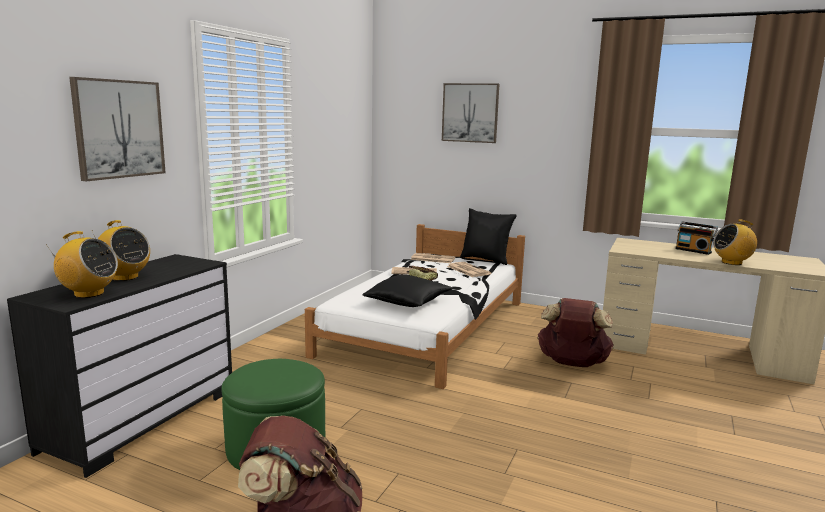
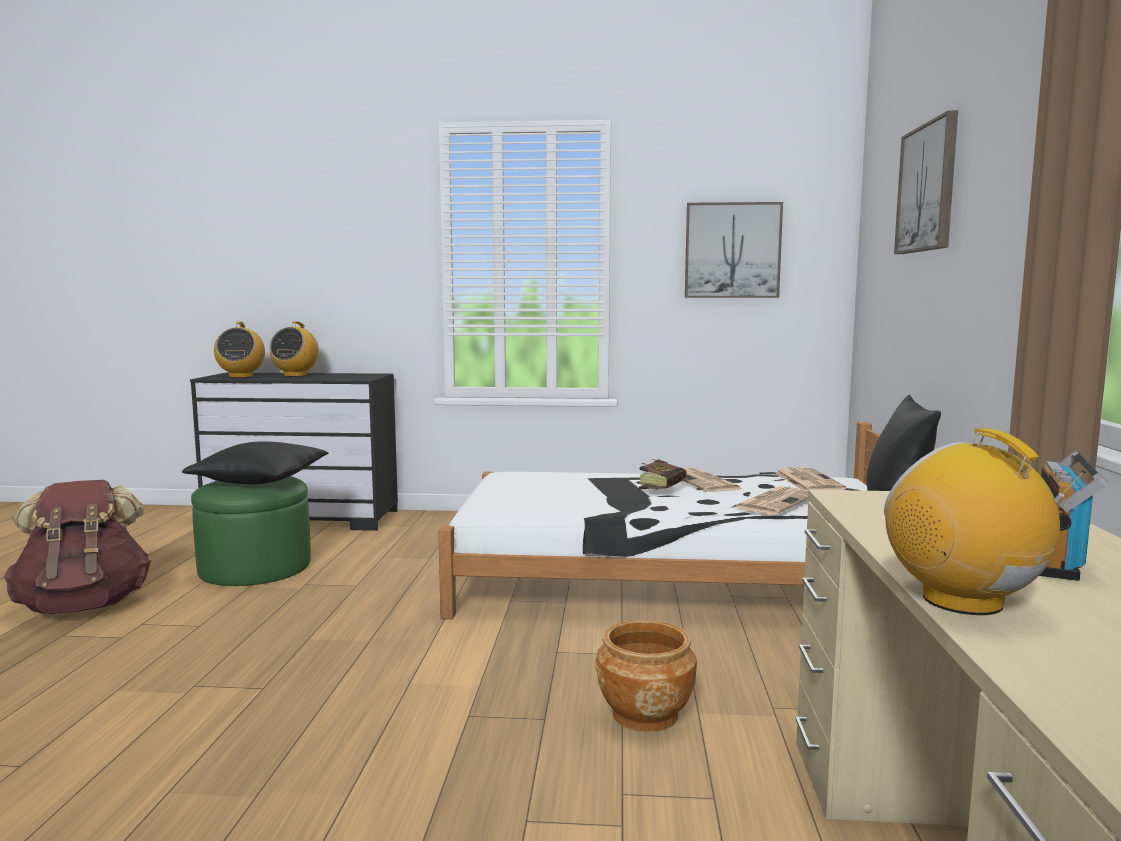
camera: 70 degrees right, 5 degrees down
picture [69,77,166,181] -> picture moved to [685,202,783,298]
black pillow [362,275,453,307] -> black pillow moved to [182,441,329,484]
brown backpack [537,298,613,367] -> brown planter [594,620,697,732]

